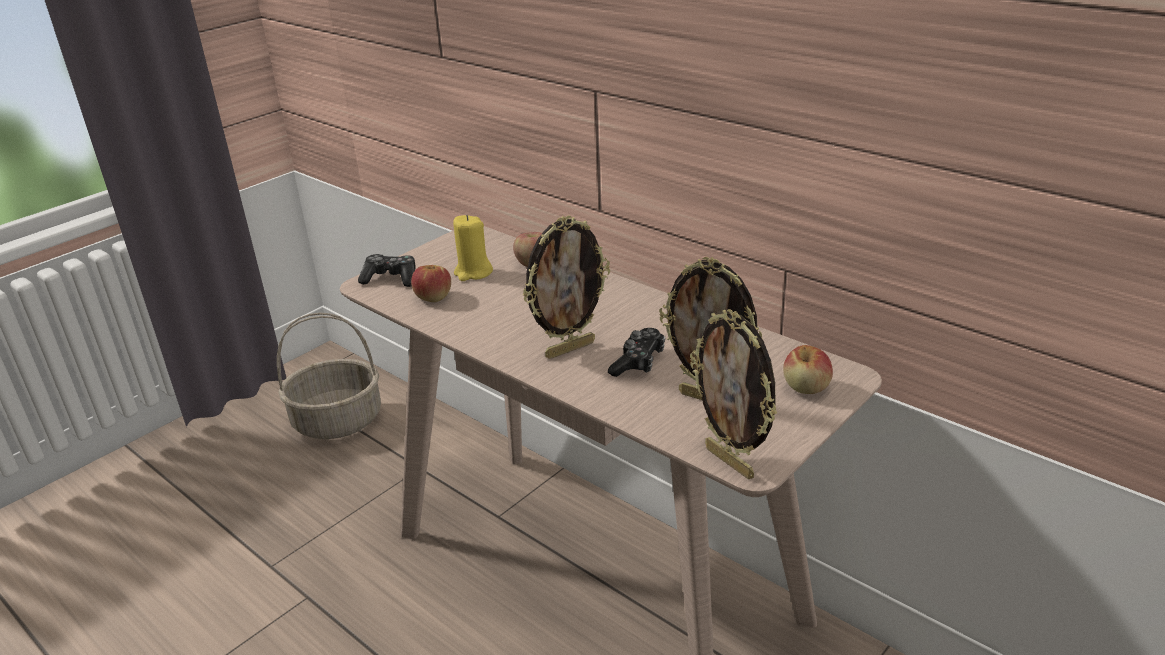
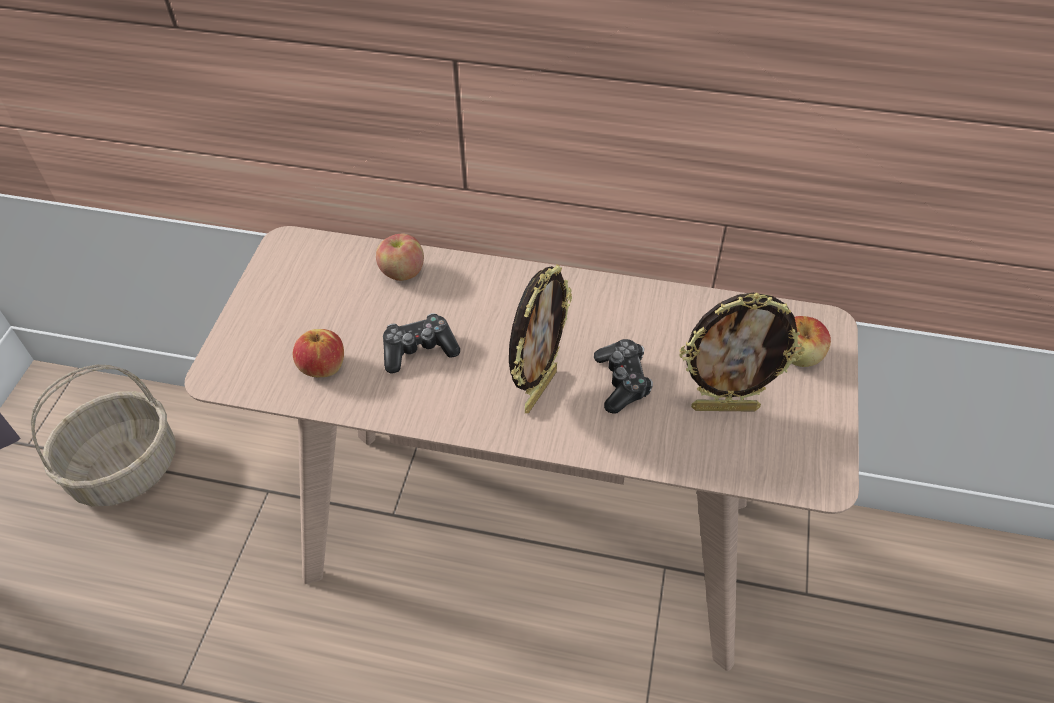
camera: 30 degrees left, 20 degrees up
game controller [358,254,415,287] -> game controller moved to [383,313,460,374]
yellow candle [453,215,493,281] -> none
picture frame [690,309,777,479] -> none

